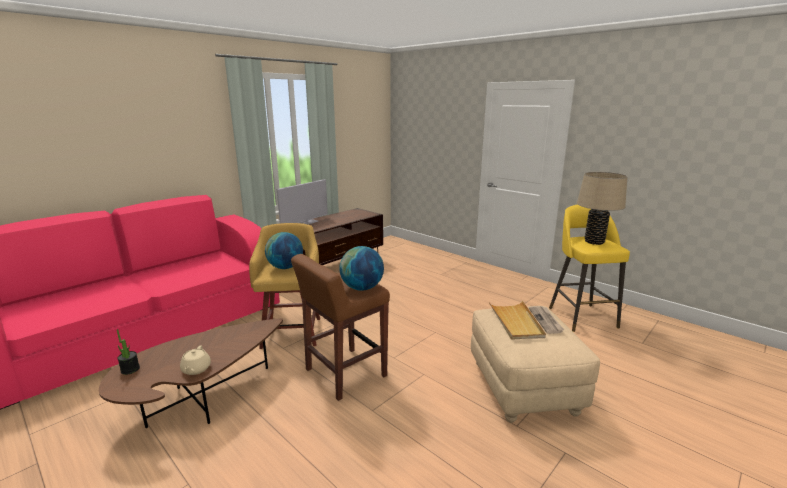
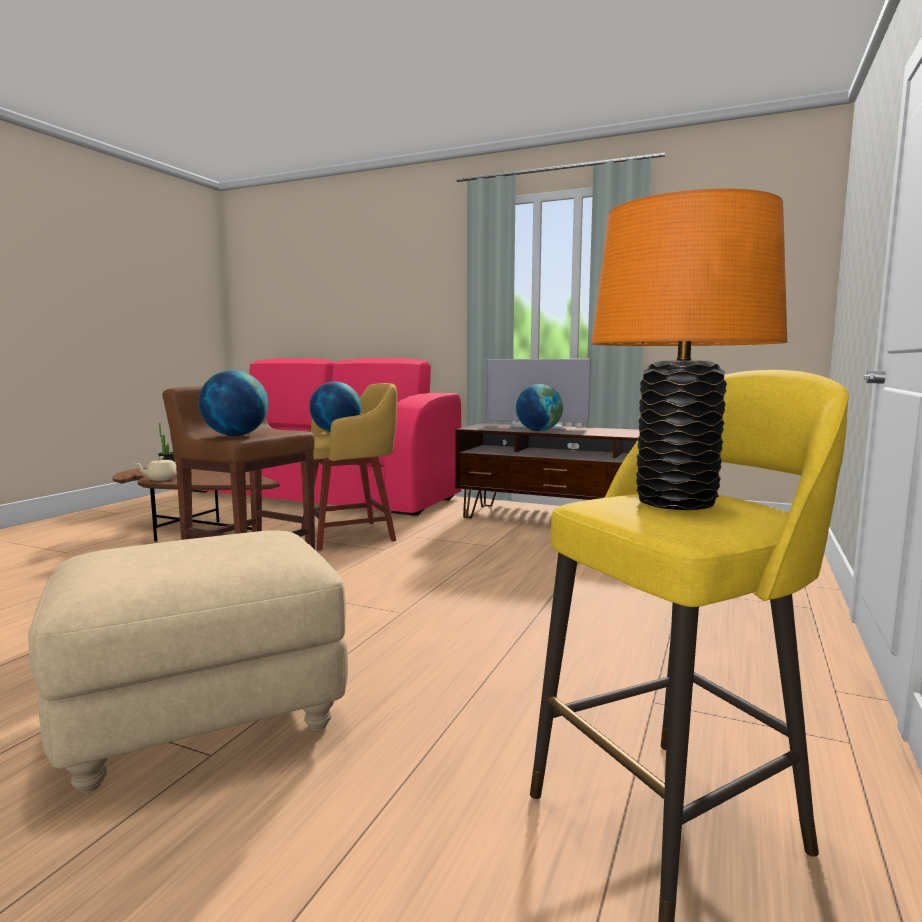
camera: 70 degrees right, 10 degrees down
beige tray [489,301,546,340] -> none
newspaper [529,306,564,334] -> none
beige table lamp [577,172,628,245] -> orange table lamp [591,189,787,510]
none -> globe [516,384,563,431]

